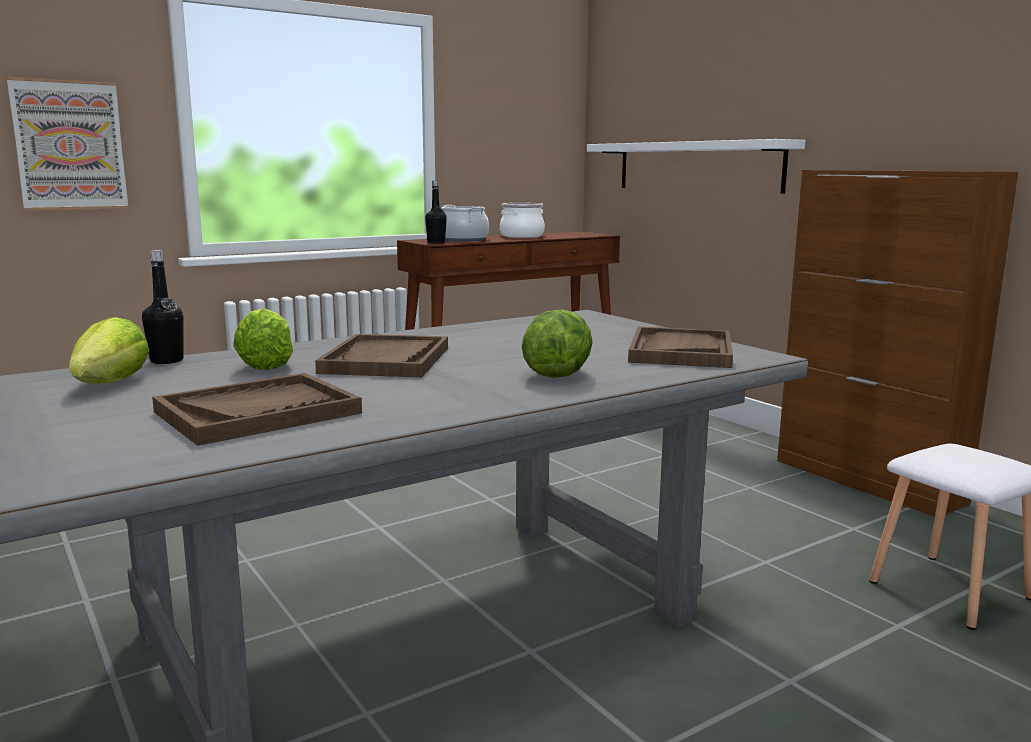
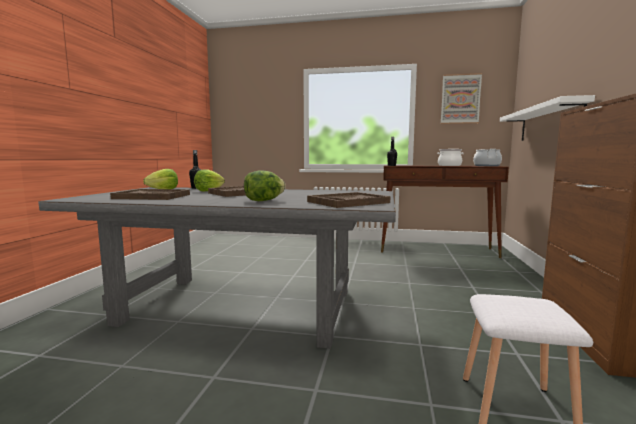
camera: 45 degrees right, 5 degrees down
picture [7,77,129,210] -> picture moved to [441,73,482,124]
cooking pot [442,205,489,242] -> cooking pot moved to [473,149,502,166]

